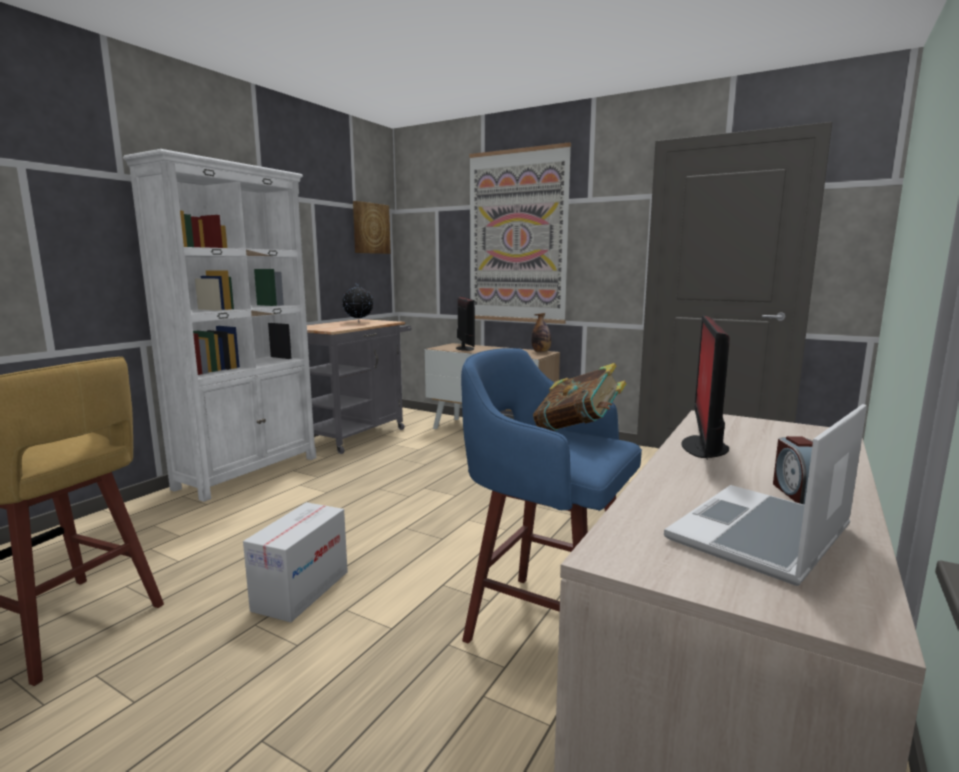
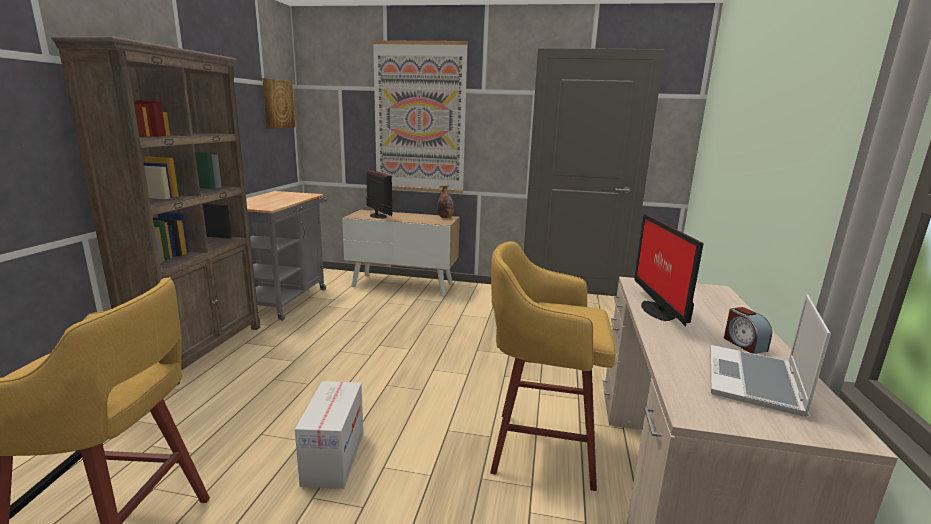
camera: 20 degrees left, 5 degrees up
white bookcase [123,149,316,502] -> brown bookcase [51,35,260,385]
globe [342,283,374,323] -> none
blue stool [461,348,642,644] -> yellow stool [490,241,616,491]
book [533,363,626,431] -> none

